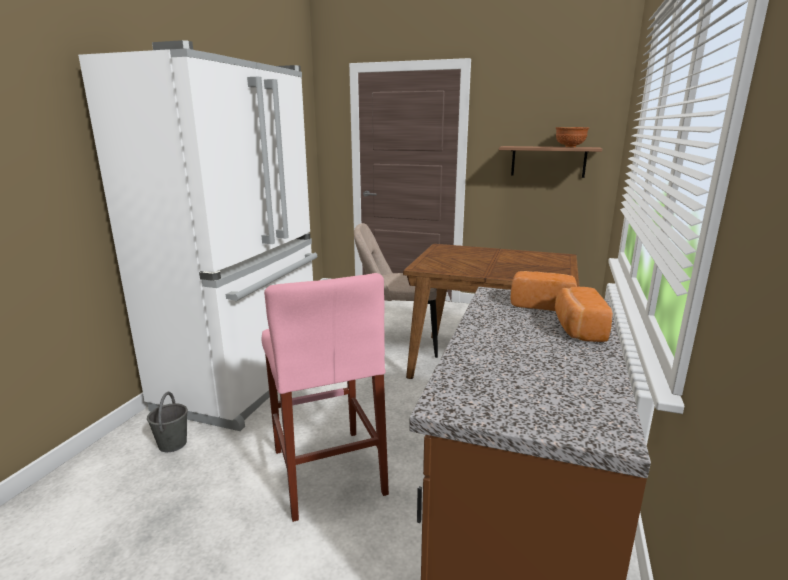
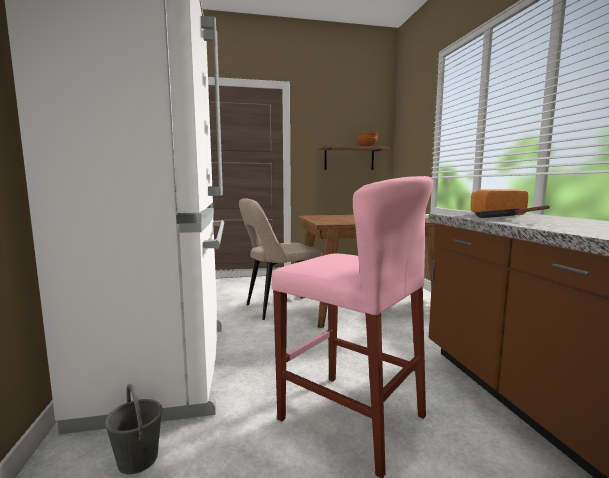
camera: 30 degrees left, 10 degrees down
bread [555,287,613,342] -> none
none -> black frying pan [475,205,550,218]

